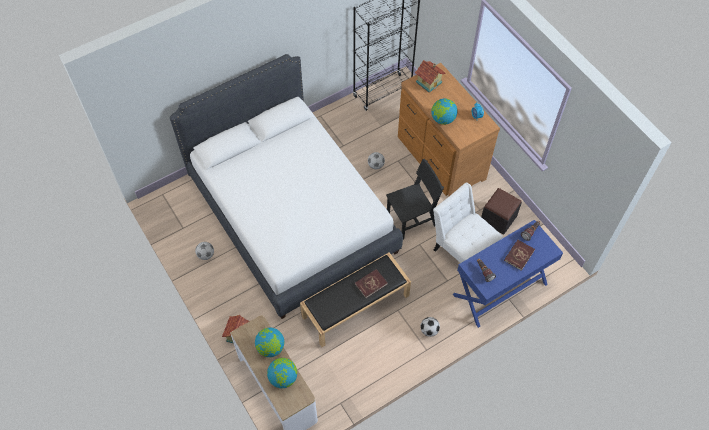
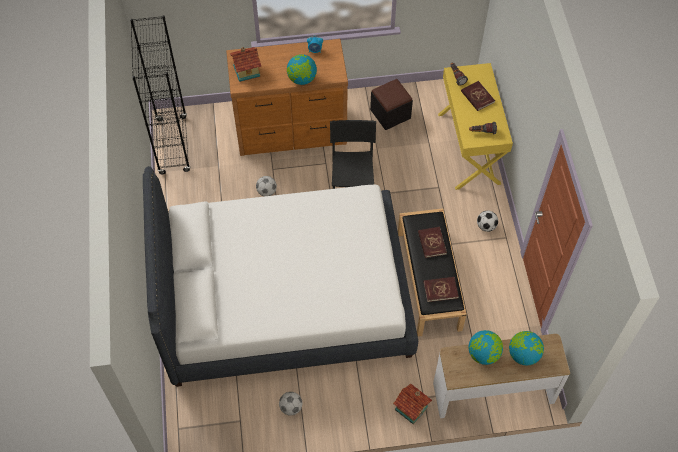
camera: 65 degrees left, 0 degrees up
white chair [433,182,503,263] -> none
blue desk [453,220,563,328] -> yellow desk [438,63,513,190]
none -> red book [424,277,459,302]

